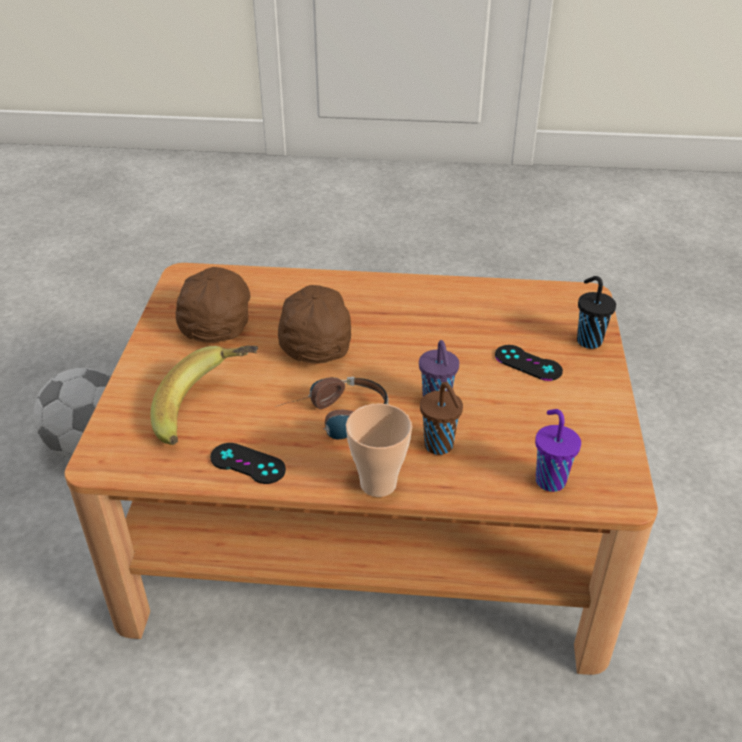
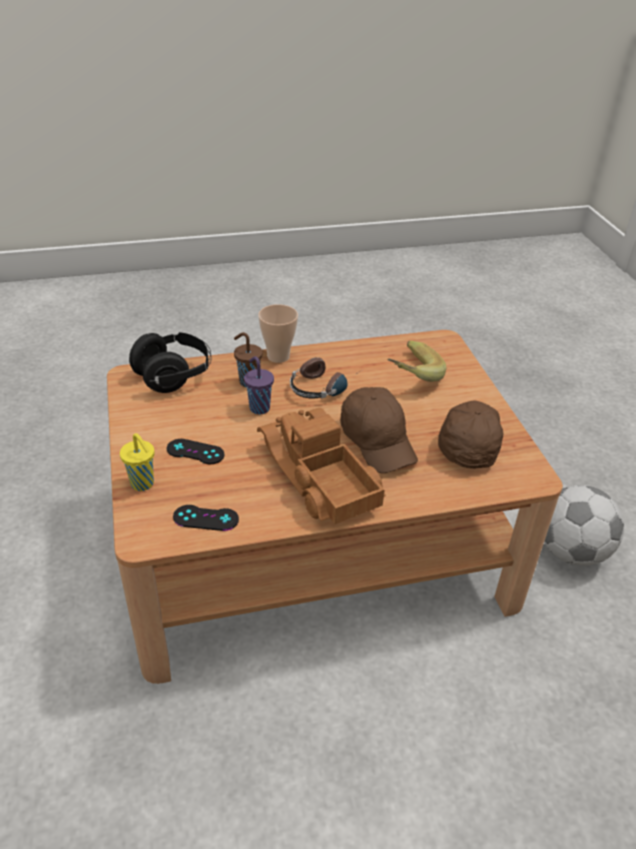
camera: 160 degrees right, 0 degrees up
brown cap [176,267,251,343] -> brown cap turned 150 degrees counterclockwise [438,400,503,469]
black game controller [210,443,286,484] -> black game controller moved to [173,505,239,531]
purple cup [535,409,581,492] -> black headphones [129,332,211,393]
black cup [577,276,616,349] -> yellow cup [120,433,154,491]
none -> toy truck [257,408,386,524]

